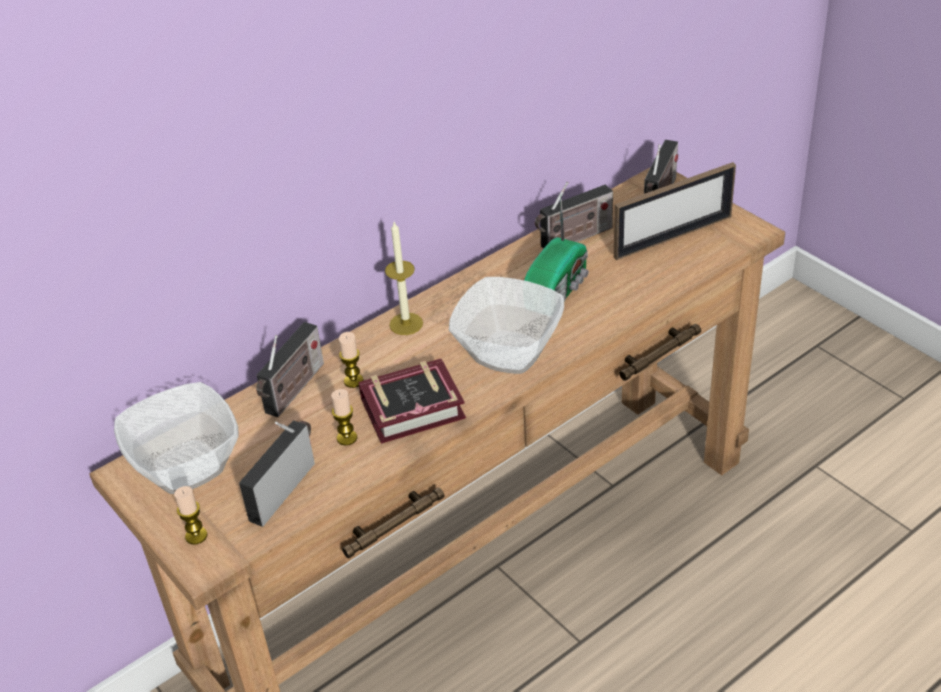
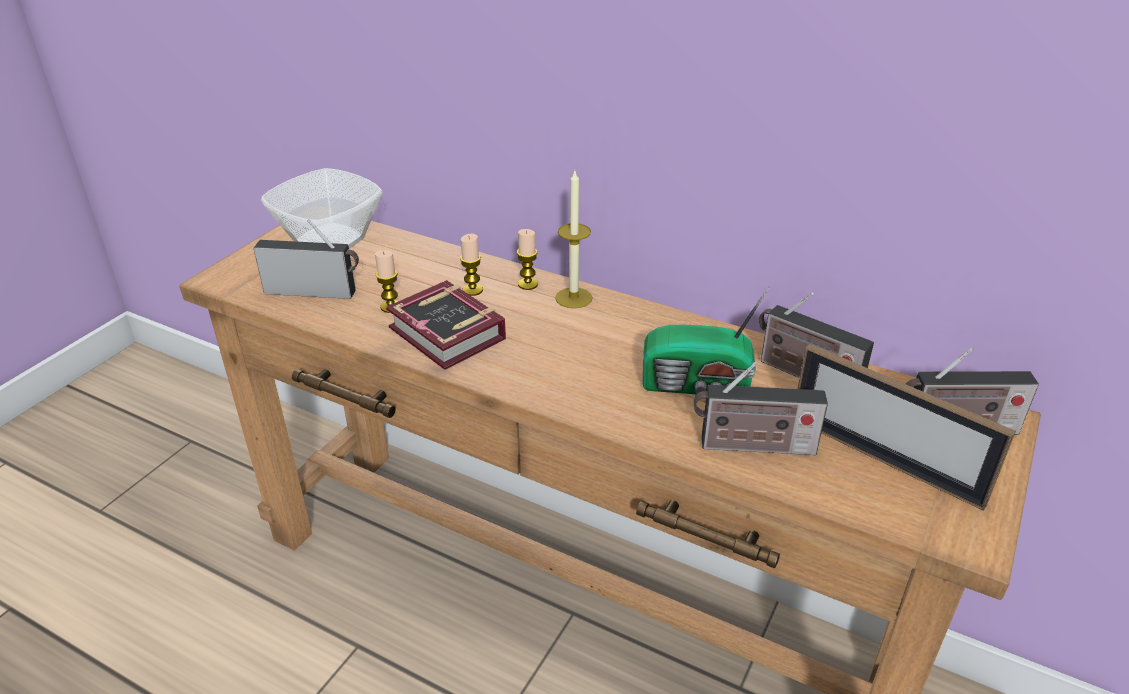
camera: 65 degrees right, 5 degrees down
candle [174,486,207,545] -> candle moved to [517,229,538,290]
radio [256,322,324,417] -> radio moved to [694,362,828,455]
bowl [449,277,564,374] -> none

